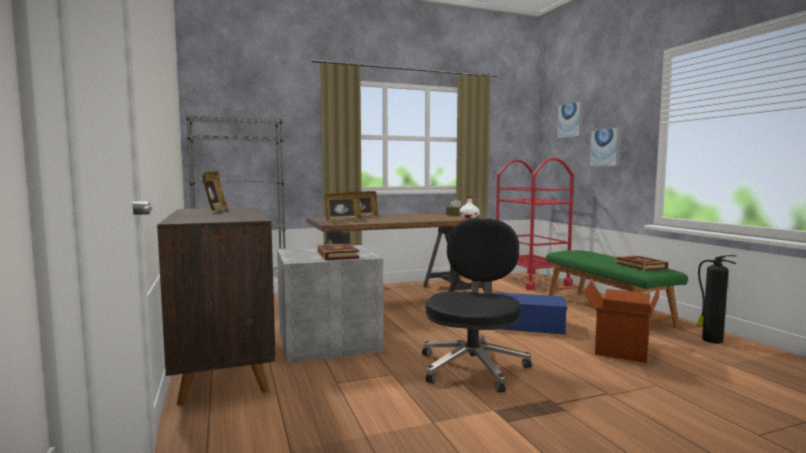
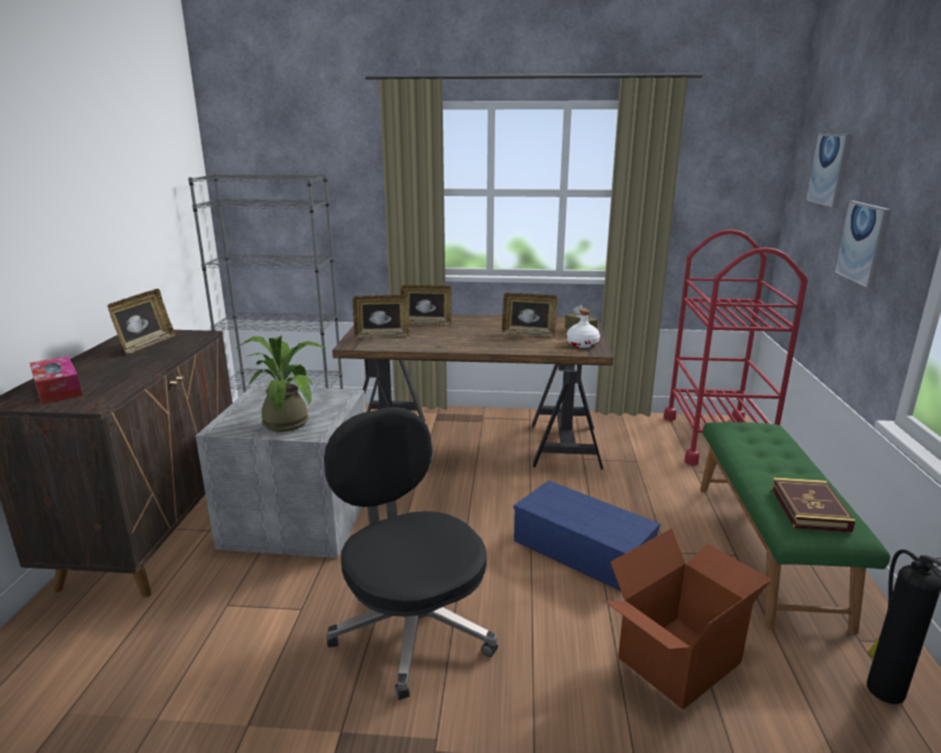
camera: 25 degrees right, 15 degrees up
book [317,244,359,260] -> potted plant [235,335,327,432]
black office chair [422,218,532,393] -> black office chair turned 75 degrees counterclockwise [324,407,498,700]
none -> tissue box [30,356,82,404]
none -> picture frame [502,293,558,337]

